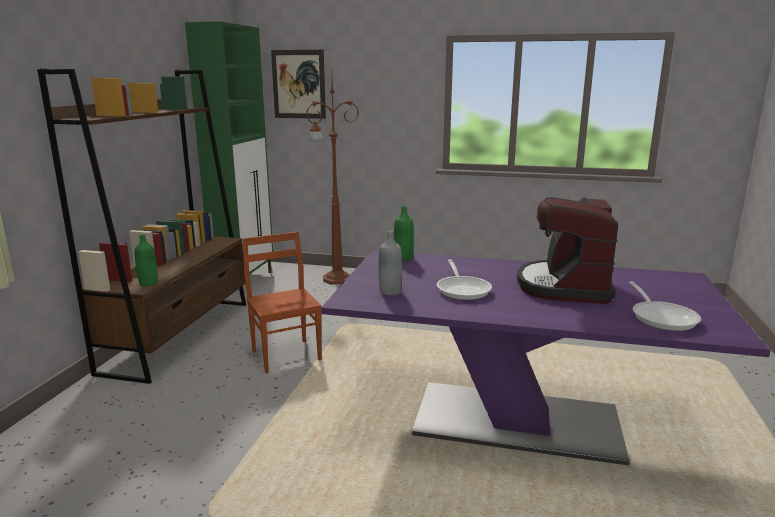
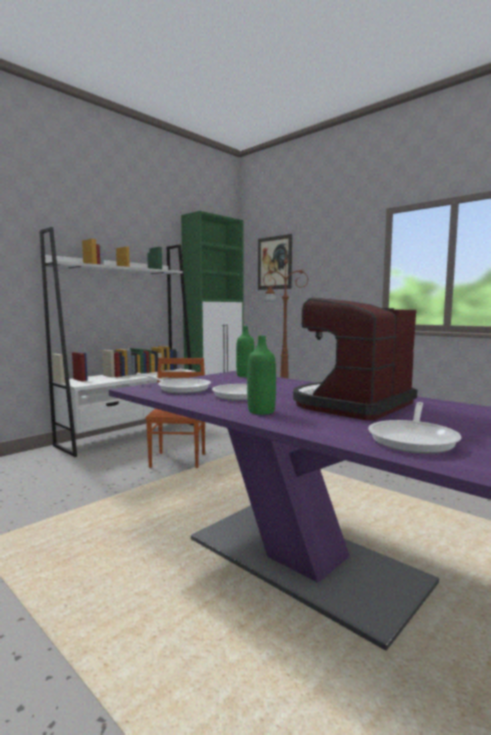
camera: 30 degrees right, 10 degrees down
brown bookcase [37,68,246,384] -> white bookcase [39,227,196,457]
green bottle [135,234,158,287] -> green bottle moved to [247,336,276,415]
grey bottle [379,231,402,295] -> frying pan [136,373,211,394]

